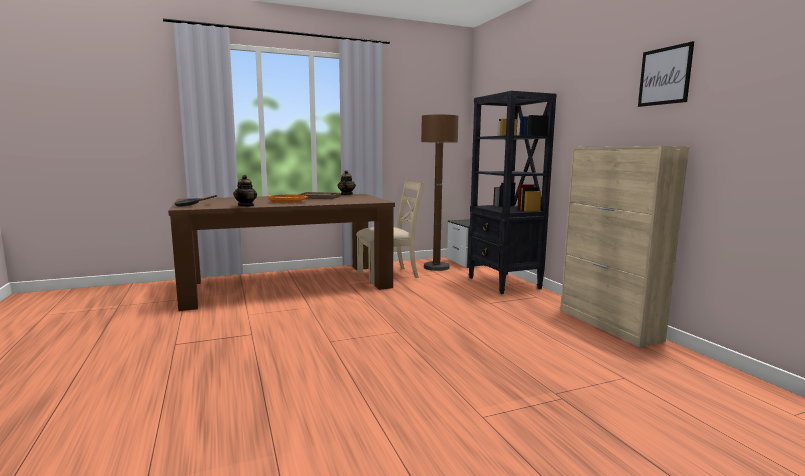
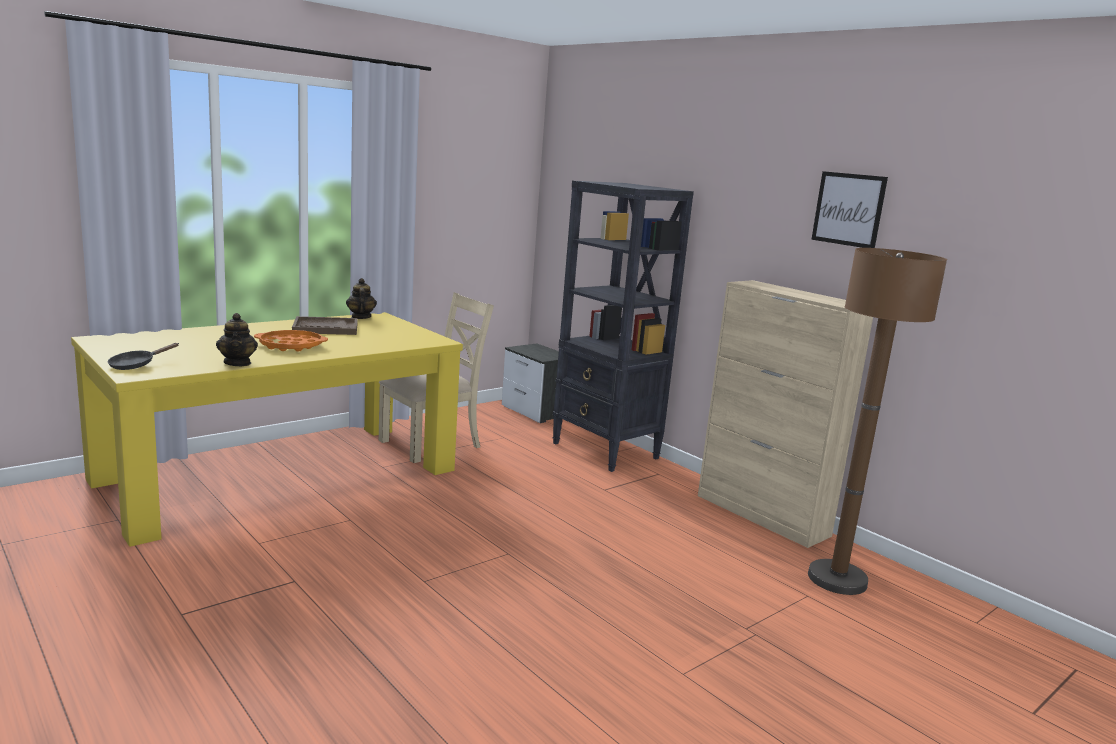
camera: 20 degrees left, 5 degrees up
brown dining table [168,194,395,311] -> yellow dining table [71,312,463,547]
brown floor lamp [421,115,458,271] -> brown floor lamp moved to [808,248,947,595]

